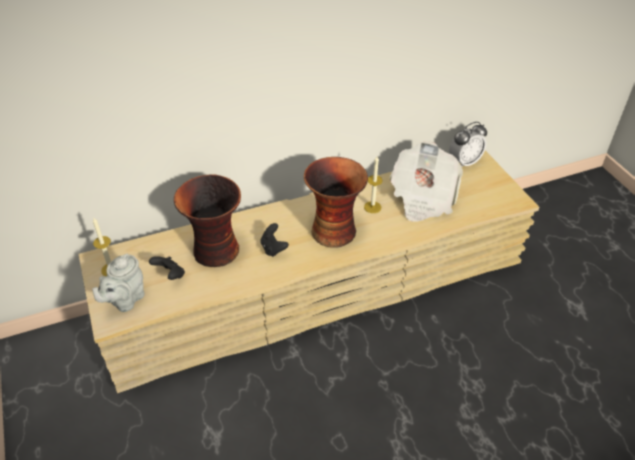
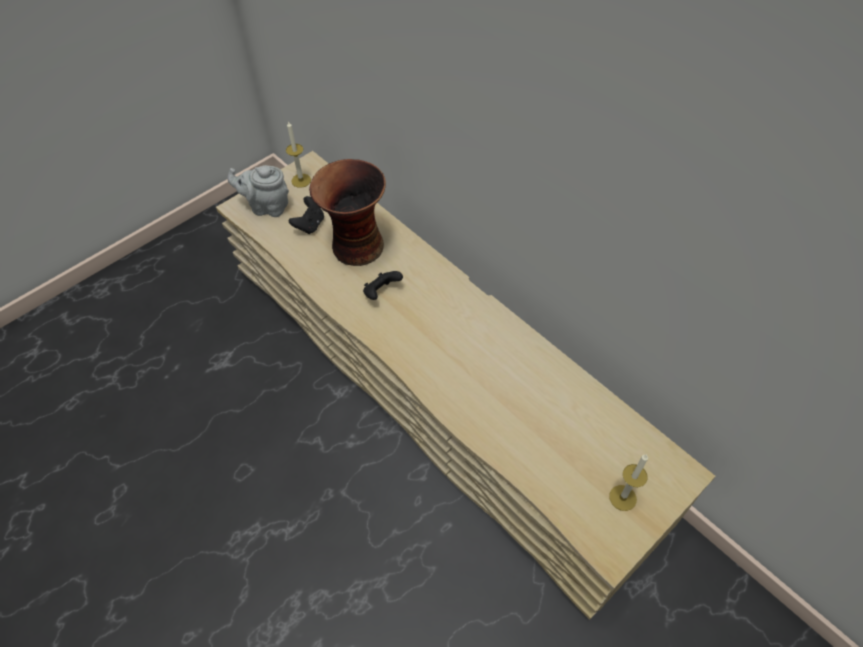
camera: 70 degrees right, 10 degrees up
vase [304,157,368,248] -> none
candle [364,156,383,213] -> candle moved to [609,454,648,511]
newspaper [390,141,463,222] -> none
alarm clock [449,122,487,167] -> none

